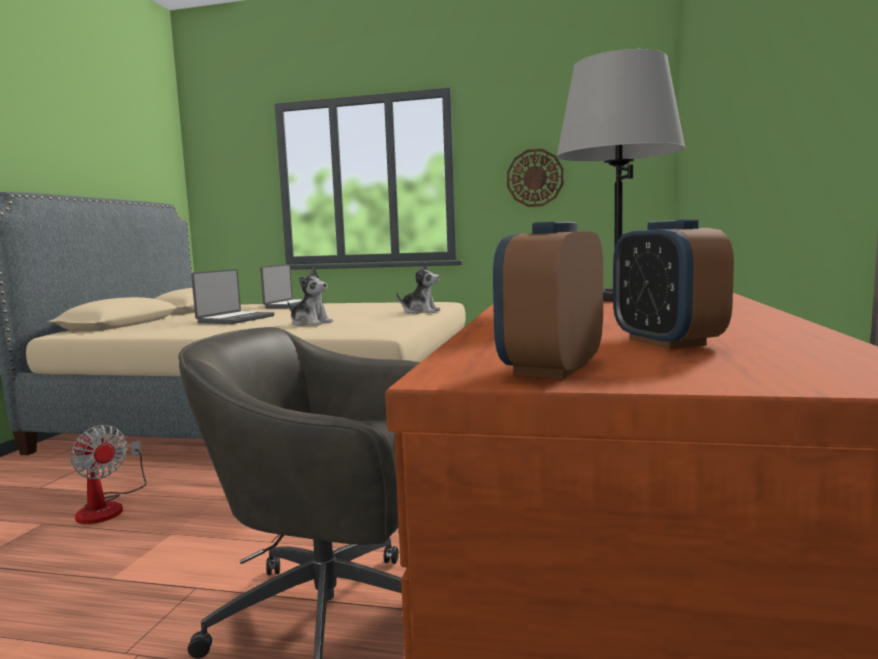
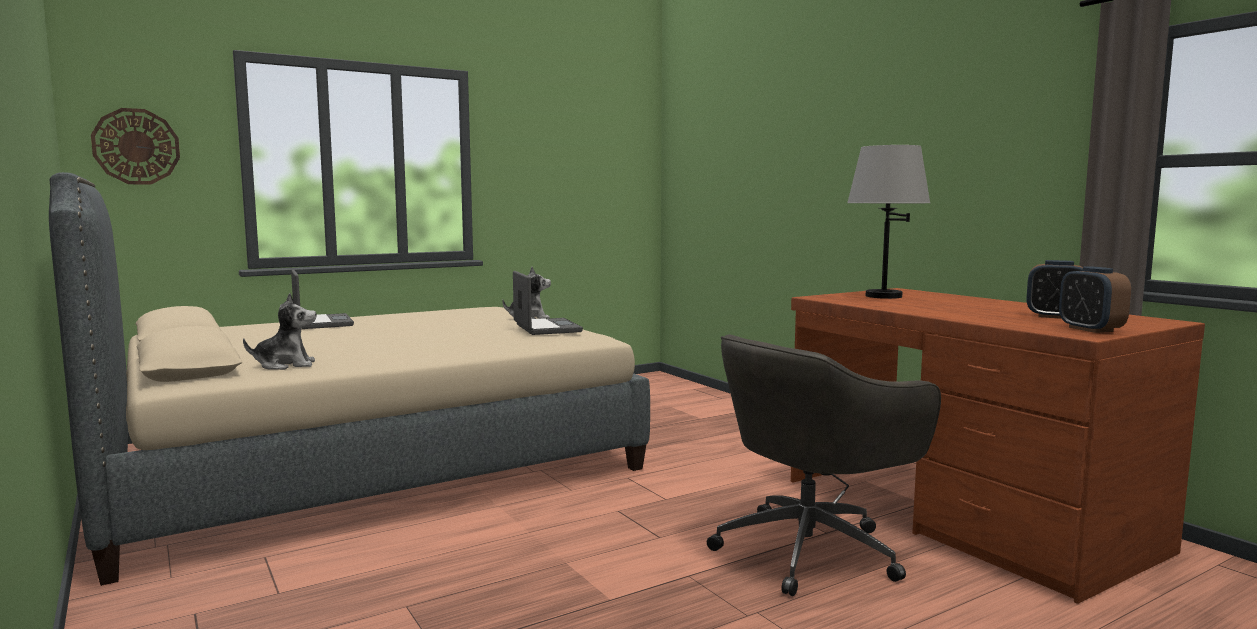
camera: 45 degrees left, 0 degrees up
fan [70,425,147,524] -> none
laptop [191,269,274,324] -> laptop moved to [513,271,583,335]
plush toy [287,268,333,326] -> plush toy moved to [243,293,316,370]
wall clock [507,149,564,207] -> wall clock moved to [91,108,180,185]

